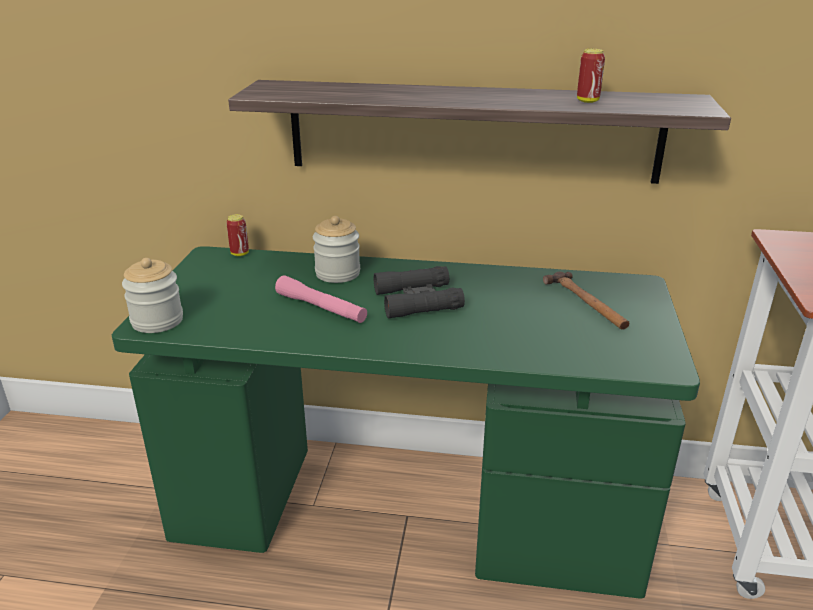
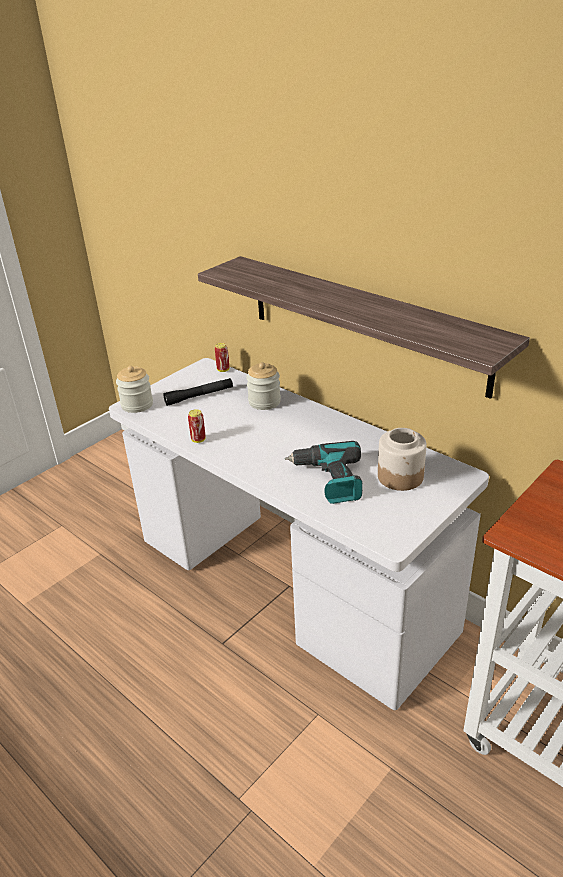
camera: 35 degrees right, 5 degrees up
green desk [112,246,700,599] -> white desk [109,358,489,710]
pink flashlight [275,275,367,323] -> none
black binoculars [373,266,465,319] -> none
hammer [543,272,629,330] -> jar [378,428,427,491]
can [577,49,605,103] -> can moved to [188,409,206,443]
none -> black flashlight [163,378,233,406]
none -> power drill [285,441,362,504]

